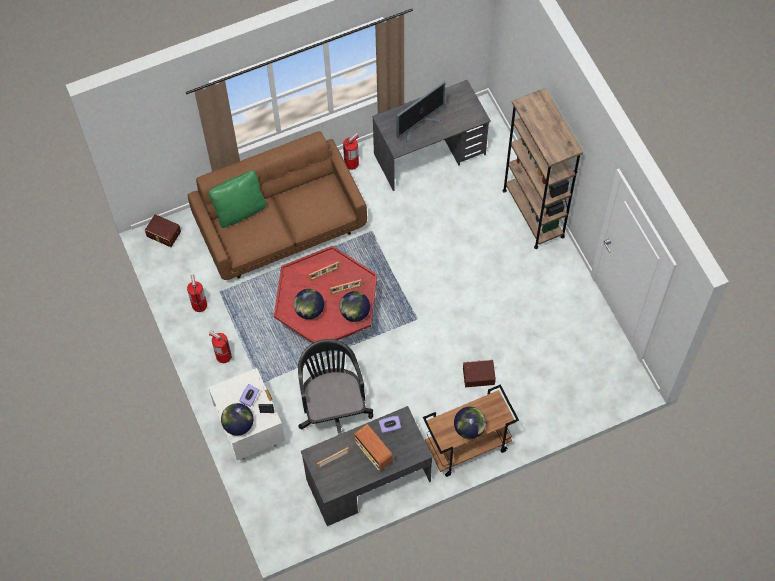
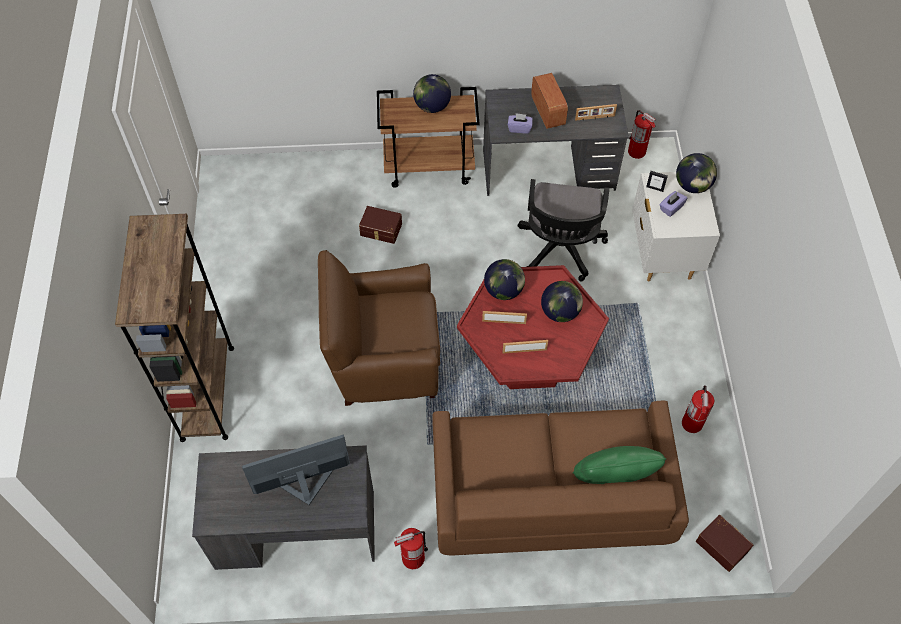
camera: 160 degrees left, 5 degrees down
fire extinguisher [209,330,232,363] -> fire extinguisher moved to [628,110,656,159]
none -> brown armchair [318,250,440,406]

